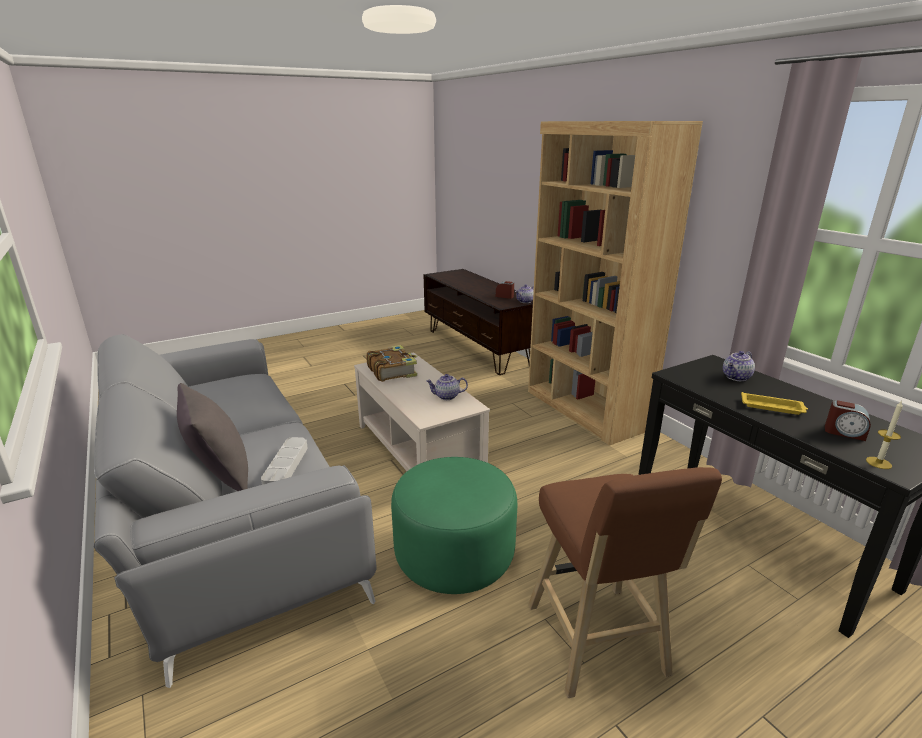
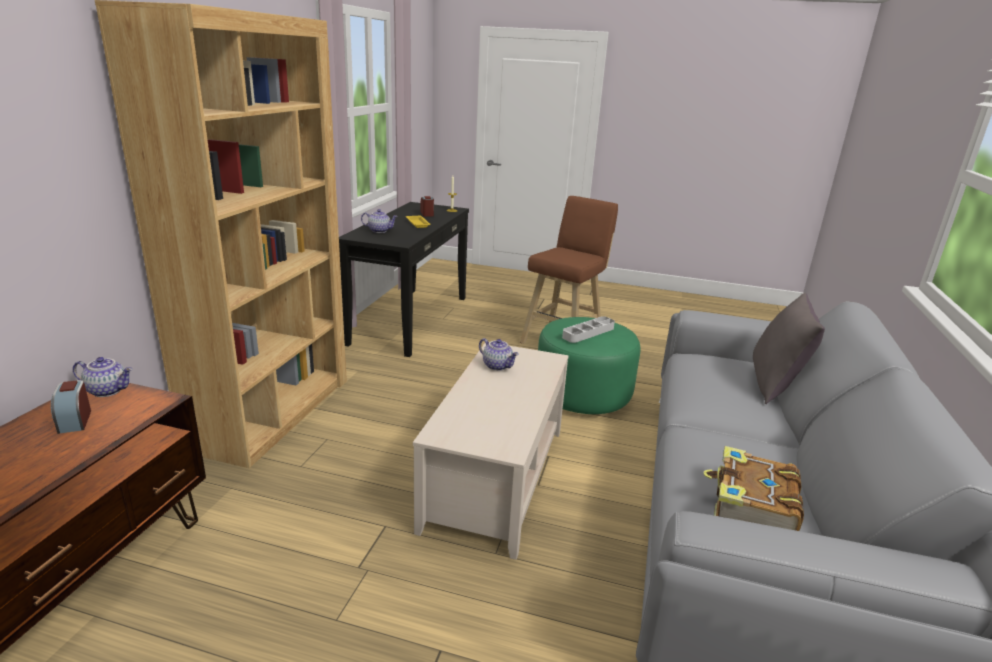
camera: 135 degrees left, 0 degrees up
grey tray [261,437,308,485] -> grey tray moved to [562,316,615,343]
book [366,345,417,382] -> book moved to [703,446,804,531]

